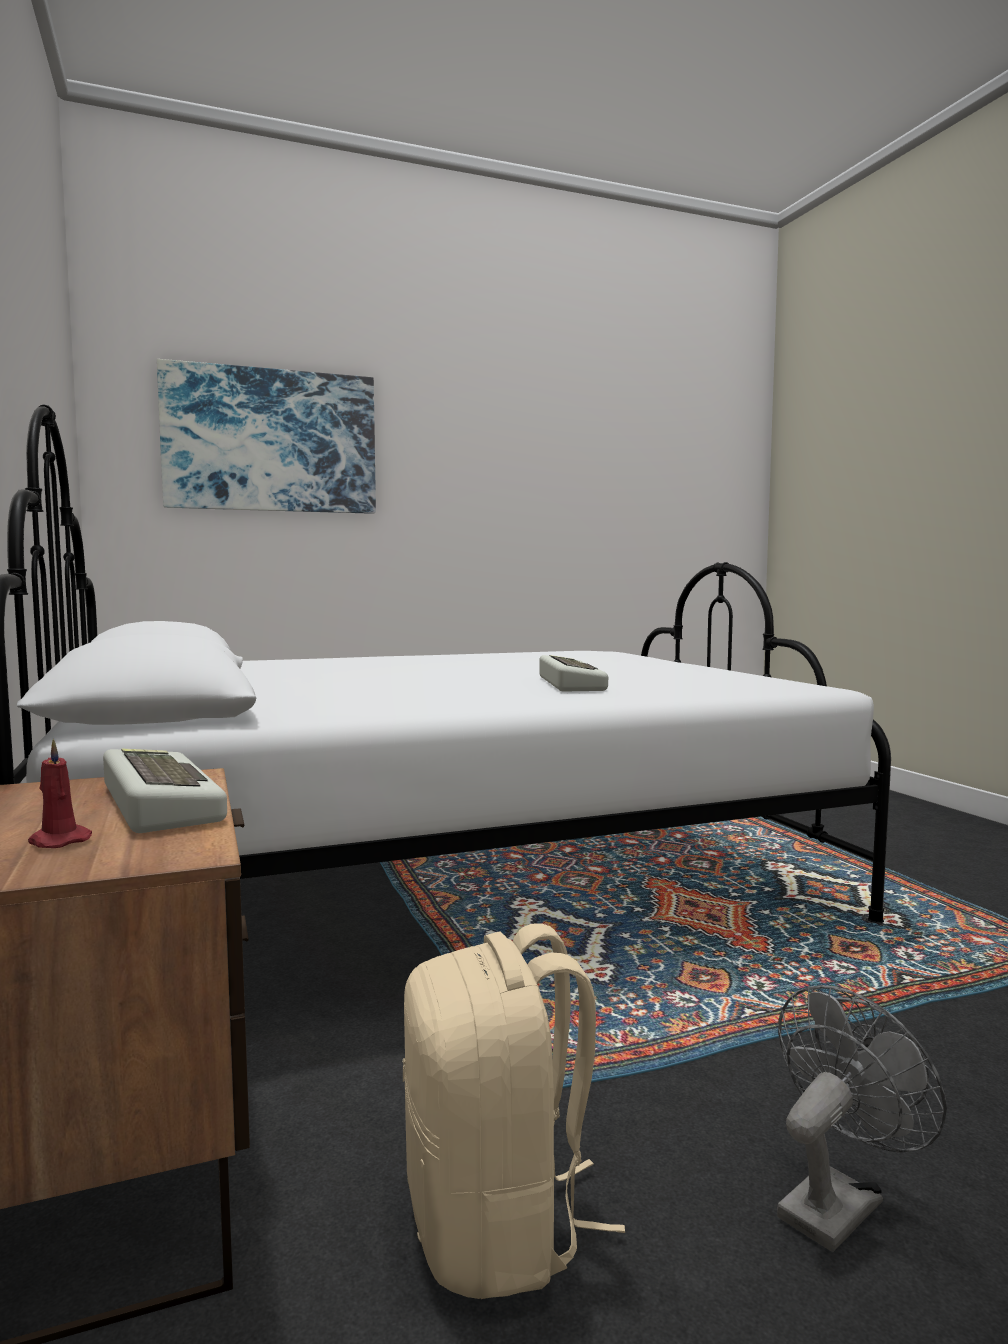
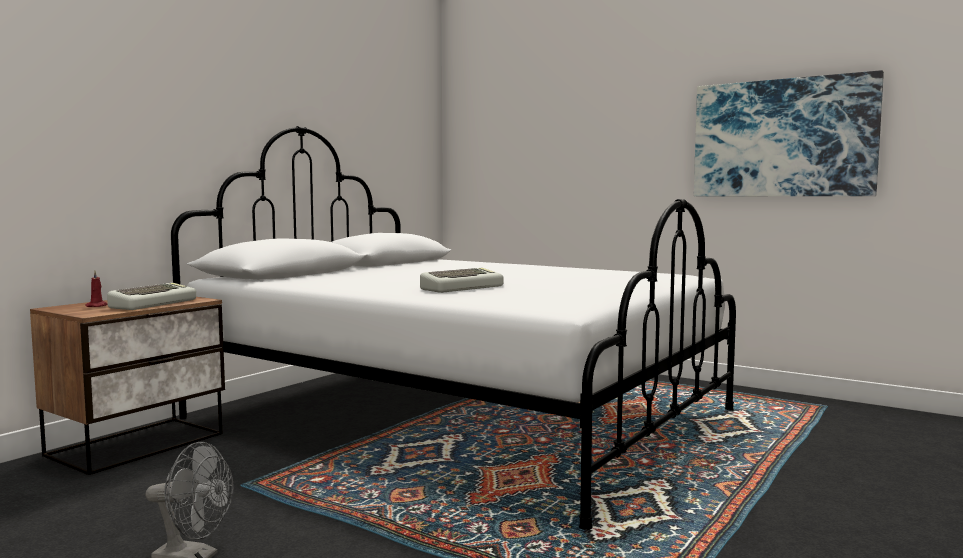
camera: 55 degrees right, 0 degrees up
picture [157,359,376,514] -> picture moved to [694,70,884,196]
beige backpack [403,923,625,1299] -> none

